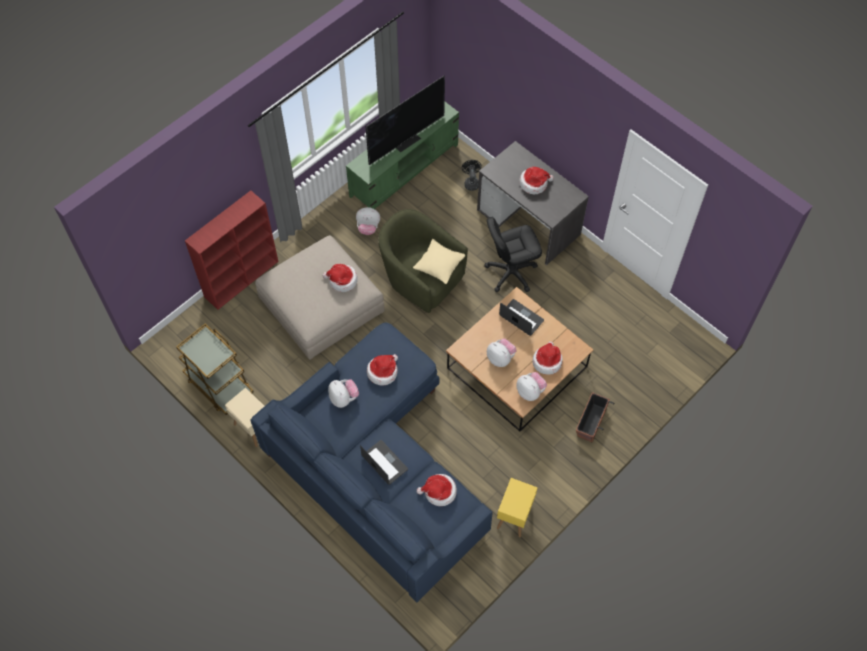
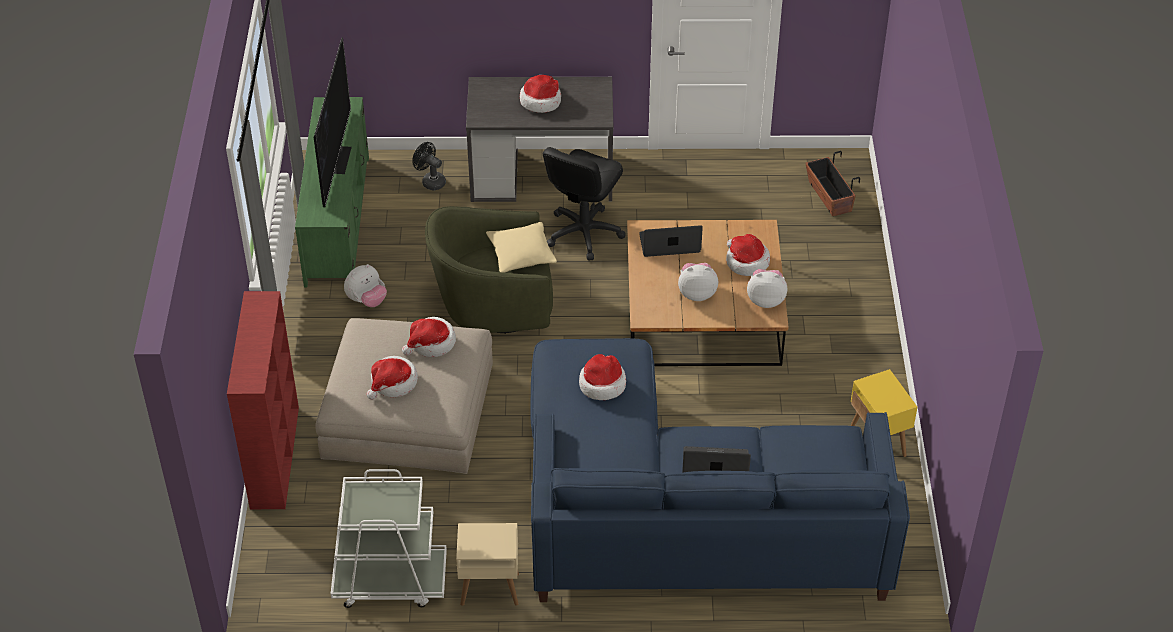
camera: 45 degrees left, 15 degrees down
brown cart [176,324,254,415] -> white cart [331,469,447,608]
plush toy [328,379,359,408] -> none
hat [417,474,457,506] -> hat moved to [366,356,418,400]
planter [576,392,614,442] -> planter moved to [805,151,860,216]

